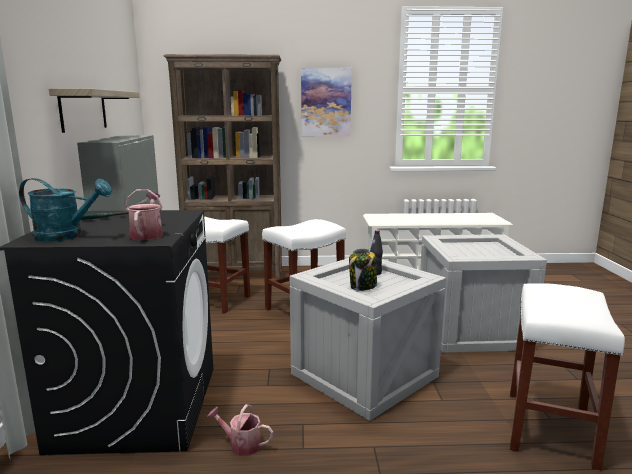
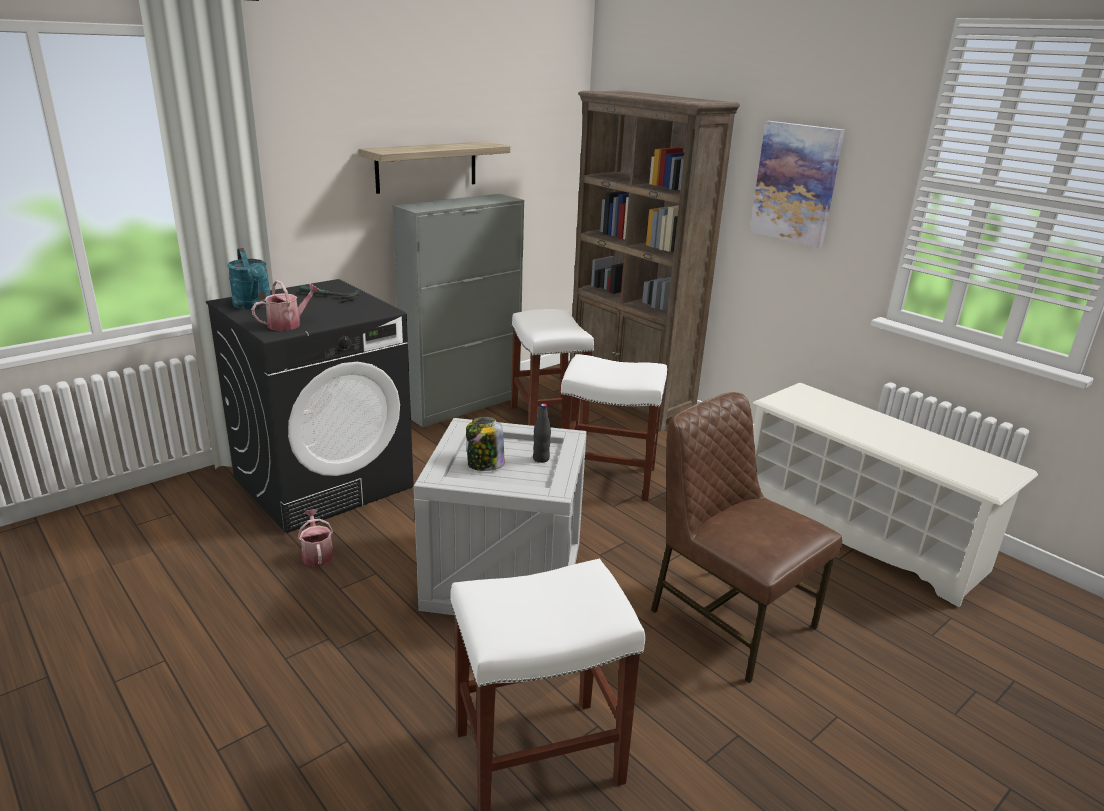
camera: 50 degrees right, 10 degrees up
crate [420,234,547,353] -> brown chair [651,392,842,683]

